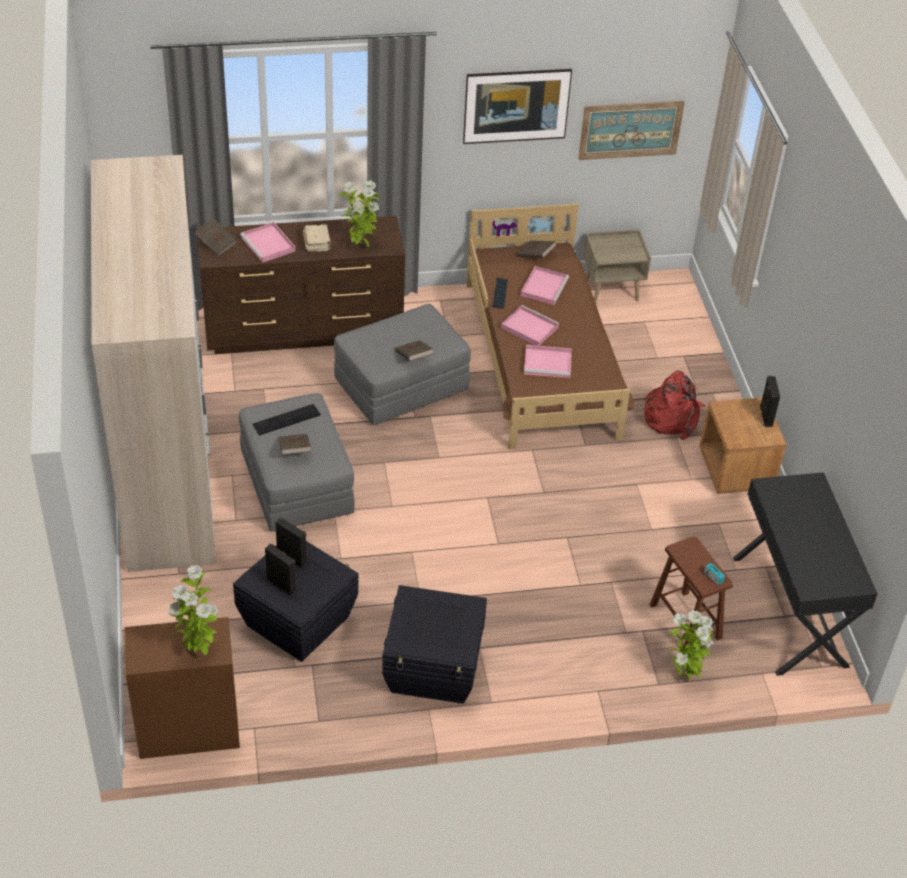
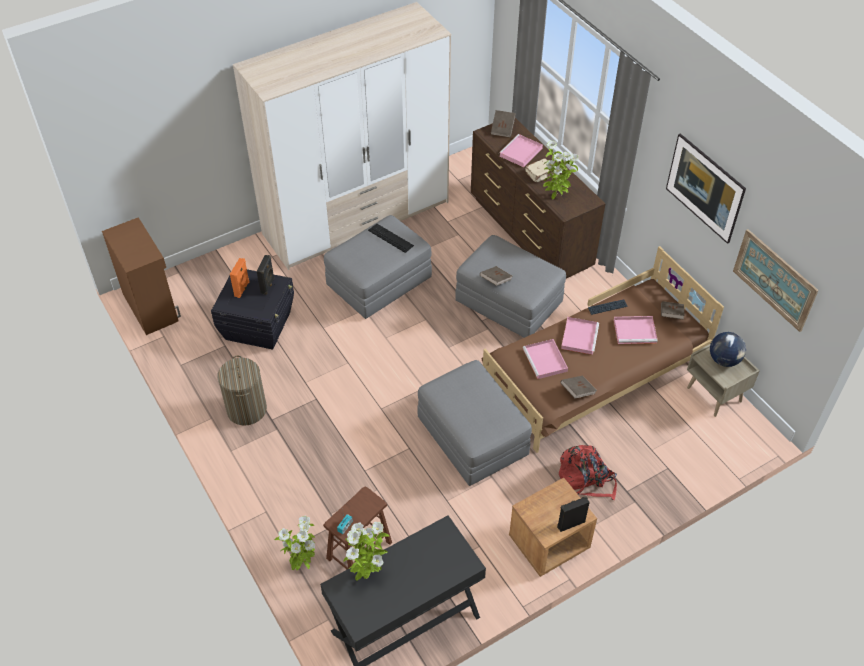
camera: 70 degrees right, 5 degrees up
potted plant [168,565,218,655] -> potted plant moved to [343,522,389,581]
black speaker [265,543,296,596] -> orange speaker [230,258,250,298]
brown book [278,434,311,455] -> brown book moved to [560,375,597,398]
black storage box [382,585,487,704] -> laundry basket [217,356,267,426]
none -> grey ottoman [417,360,532,486]
none -> globe [710,332,746,367]

